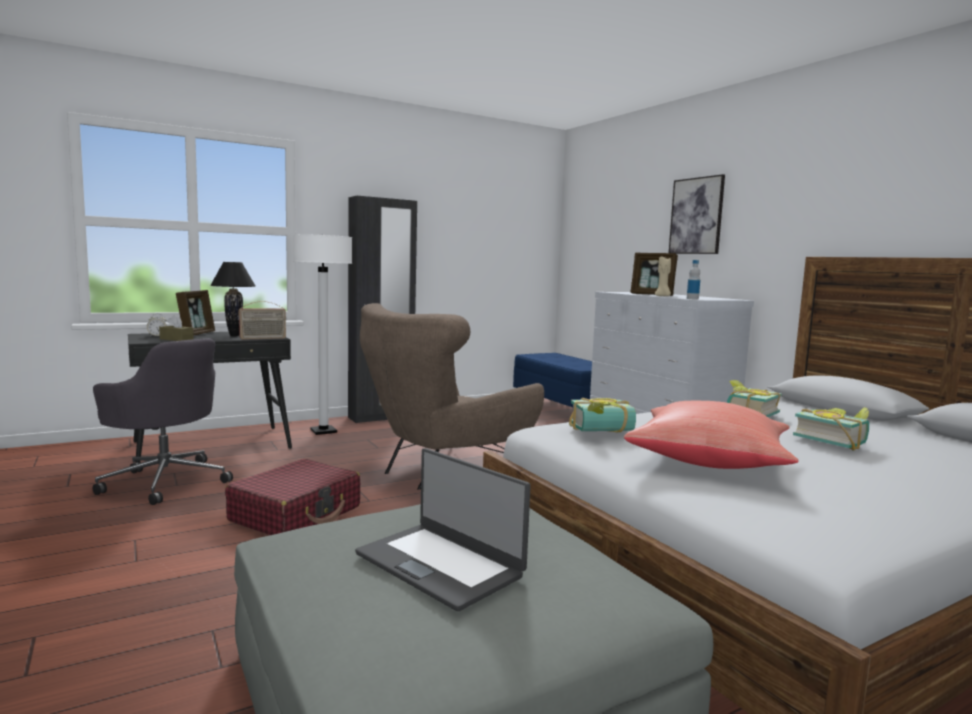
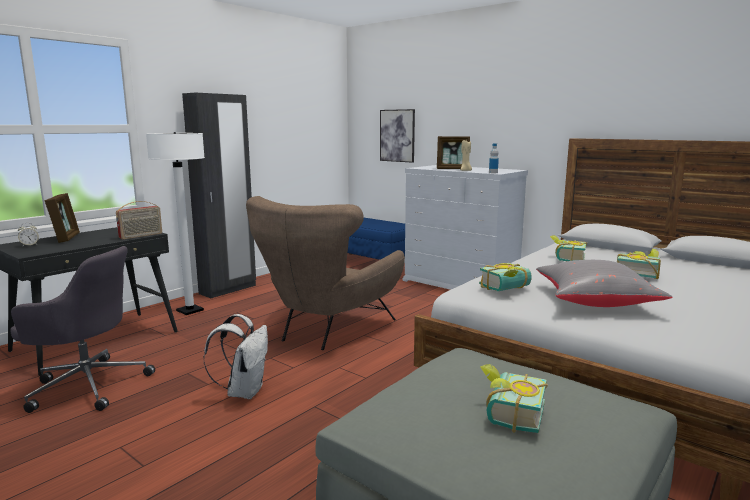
camera: 20 degrees left, 5 degrees up
brown tissue box [159,315,194,341] -> none
black table lamp [210,262,256,336] -> none
red suitcase [225,459,360,535] -> white backpack [203,314,268,399]
laptop [355,448,531,611] -> book [480,364,548,433]
red pillow [624,401,799,469] -> grey pillow [536,260,673,307]
picture [669,174,725,254] -> picture moved to [380,109,415,163]

